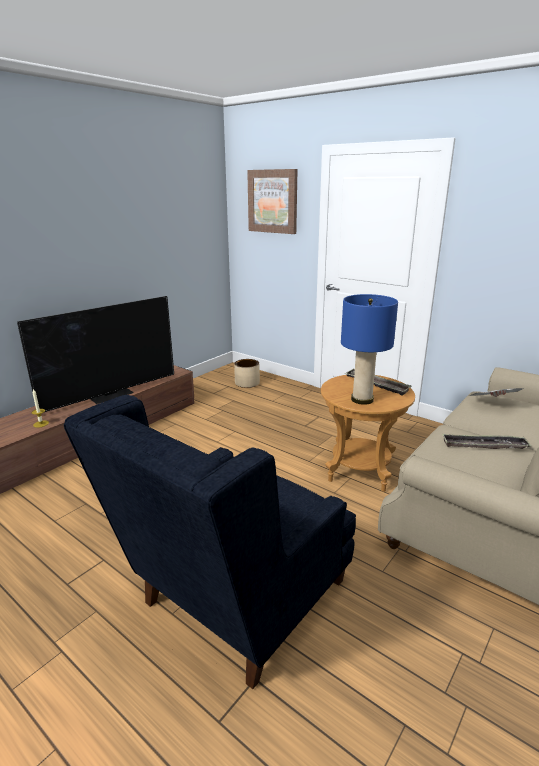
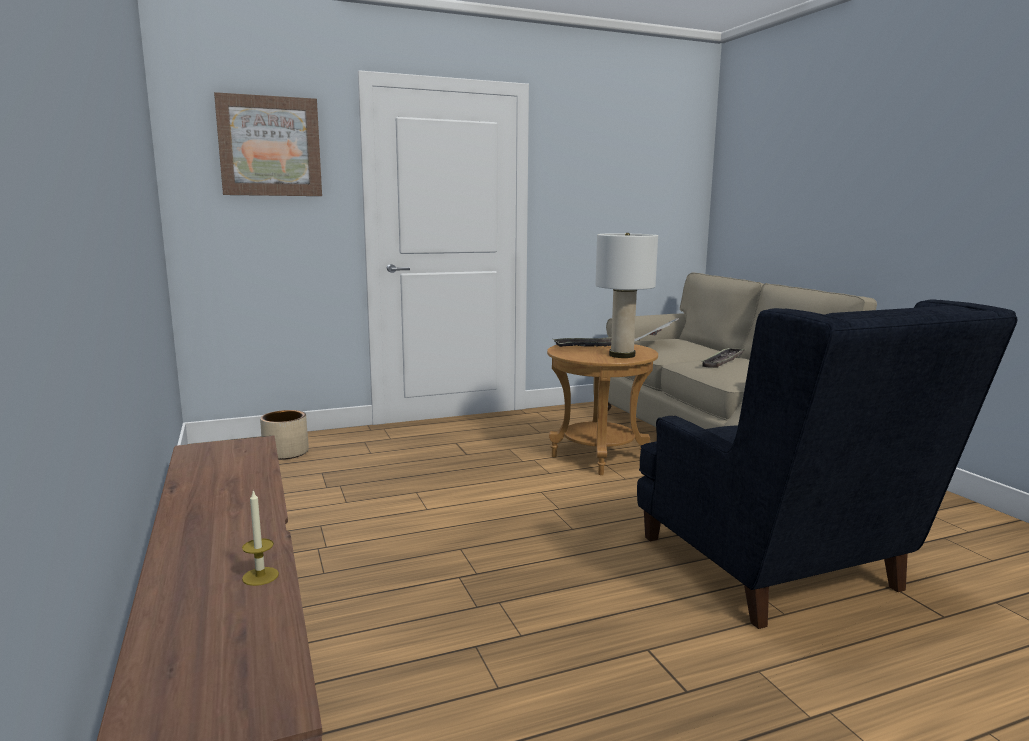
camera: 60 degrees left, 10 degrees down
television [17,296,174,412] -> none
blue table lamp [341,294,398,405] -> white table lamp [595,233,658,358]

